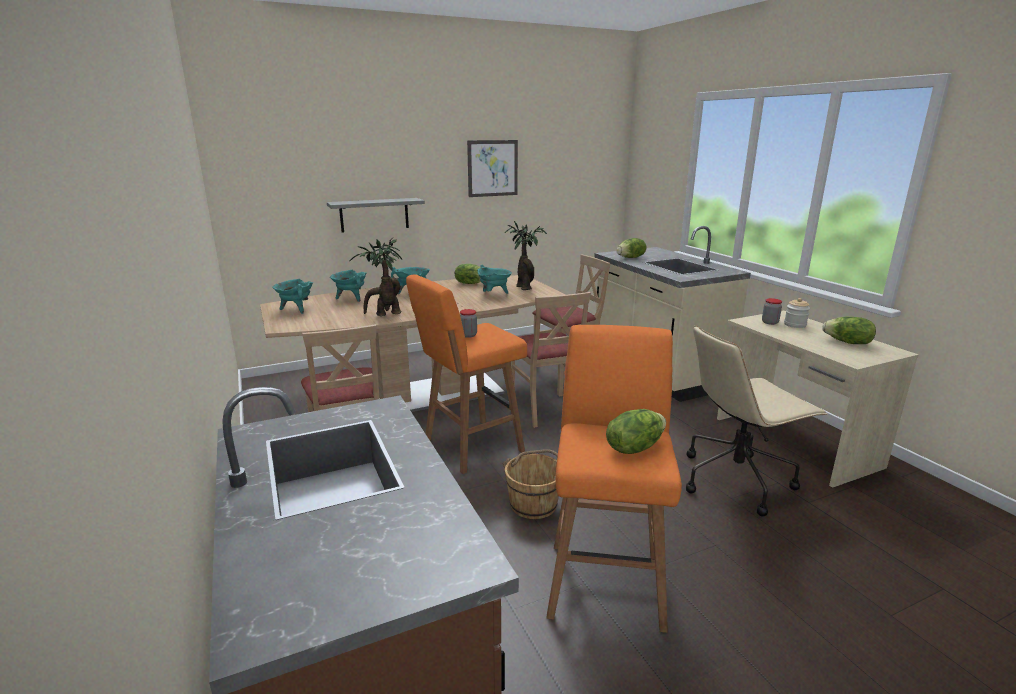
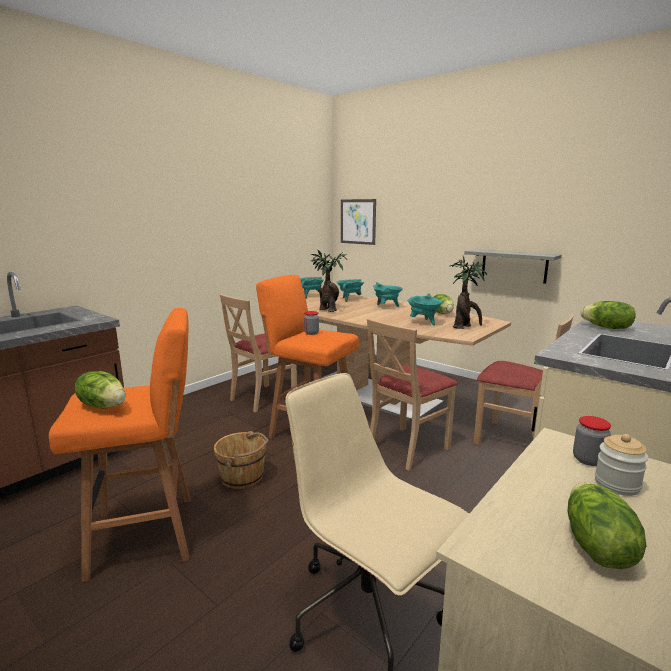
camera: 65 degrees right, 5 degrees down
grey shelf [327,198,425,233] -> grey shelf moved to [464,249,562,284]
picture [467,140,518,197] -> picture moved to [341,199,376,245]

